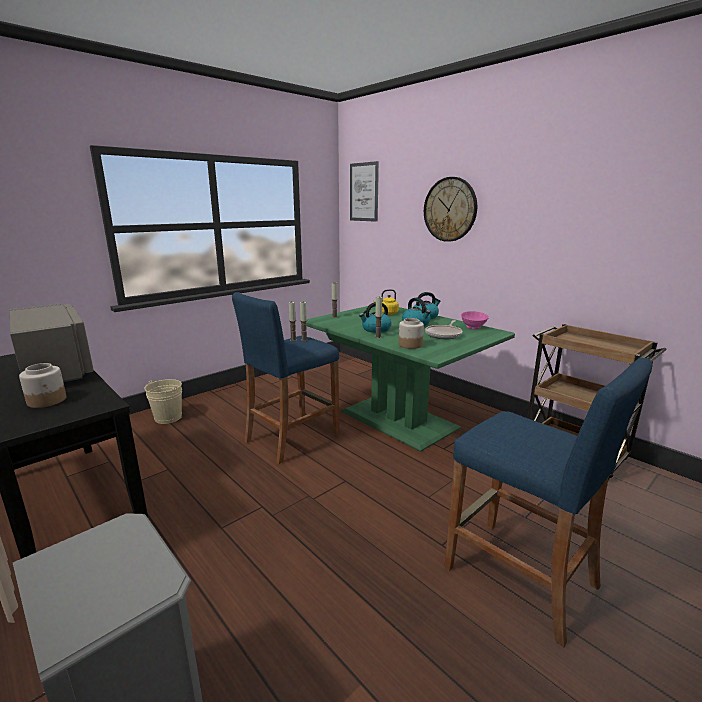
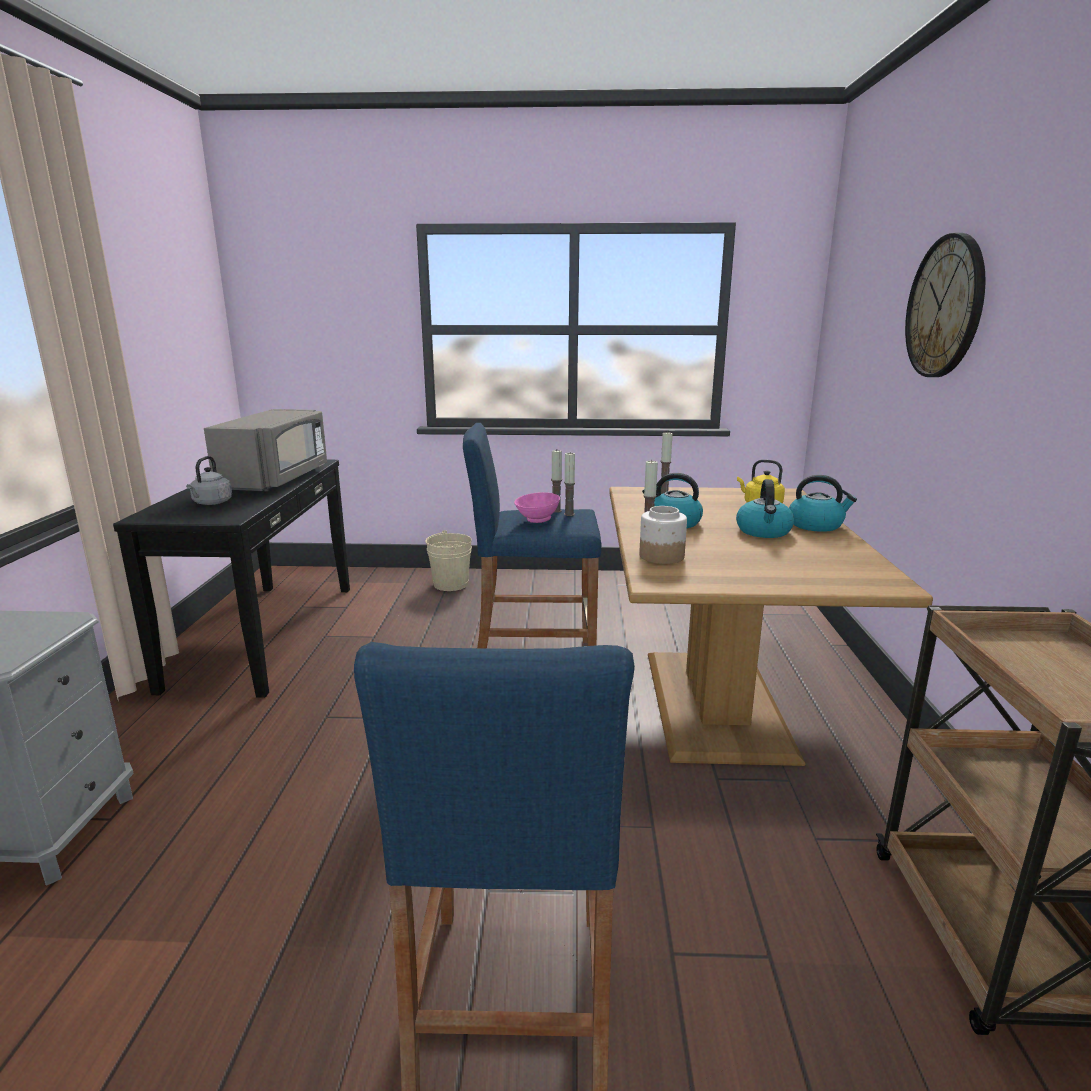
camera: 45 degrees right, 0 degrees up
jar [19,363,66,408] -> grey kettle [186,456,232,505]
green dining table [306,306,515,452] -> brown dining table [609,487,933,766]
picture [350,161,379,222] -> none
frying pan [425,320,463,339] -> none
pink bowl [461,311,489,329] -> pink bowl moved to [514,492,560,523]

